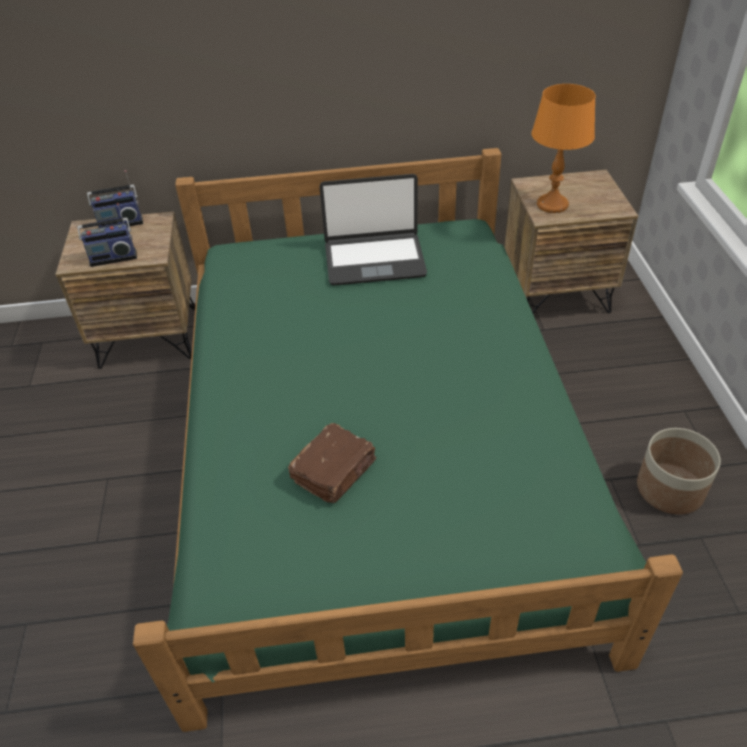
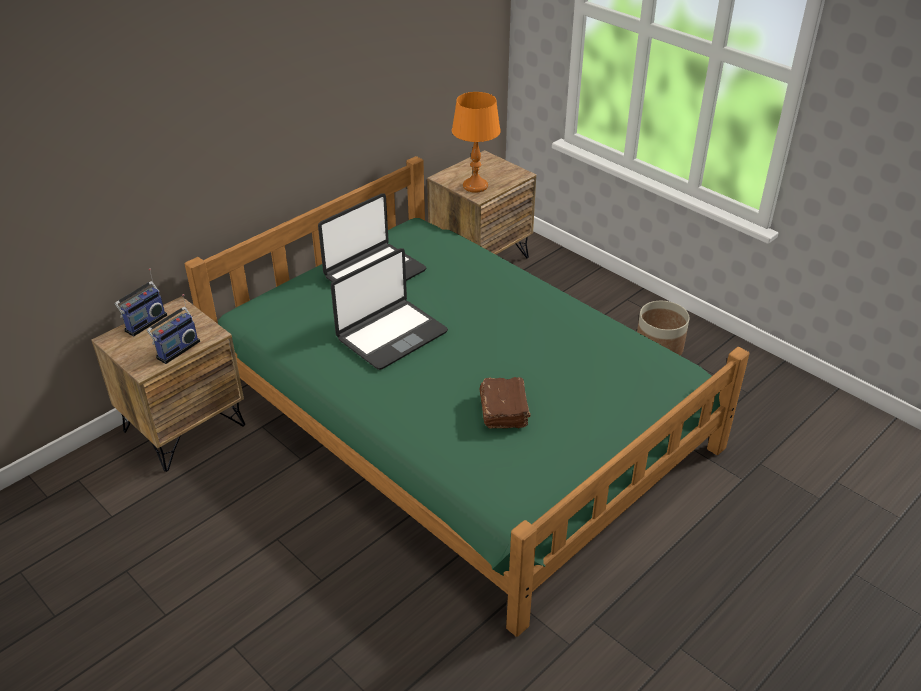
camera: 40 degrees left, 5 degrees down
none -> laptop [331,248,448,370]

